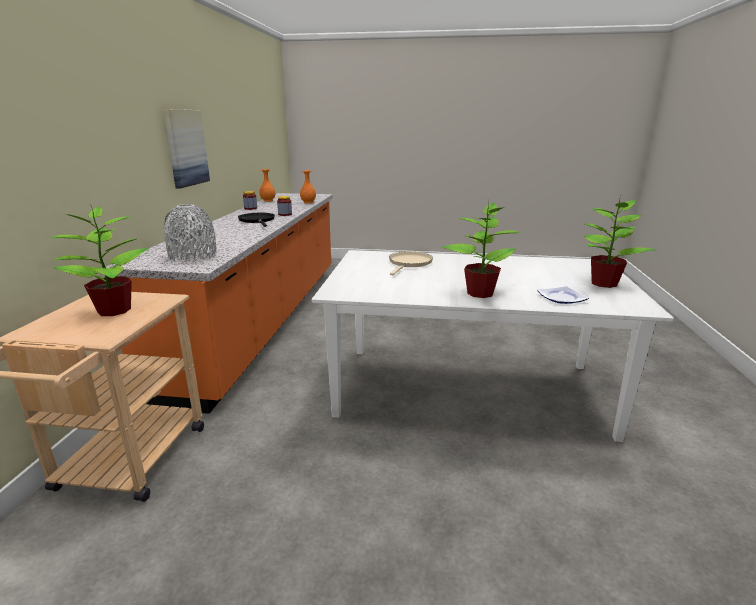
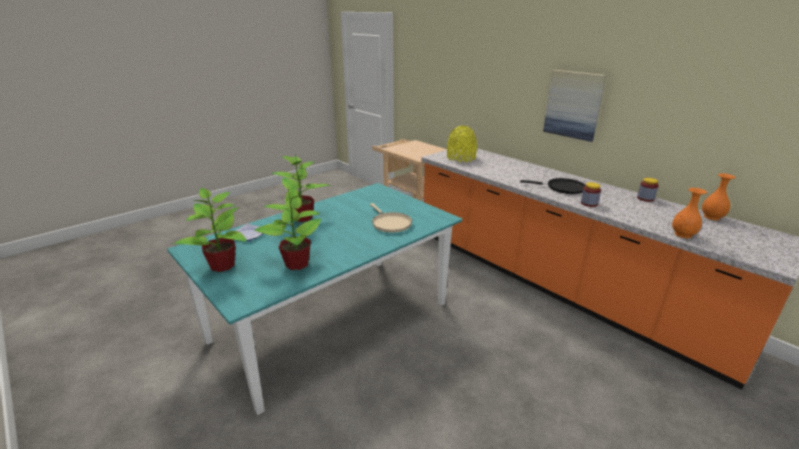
camera: 130 degrees right, 5 degrees up
potted plant [50,205,149,316] -> potted plant moved to [254,186,322,270]
grey vase [164,204,217,262] -> yellow vase [447,126,477,162]
white dining table [312,250,674,442] -> turquoise dining table [167,183,462,415]

